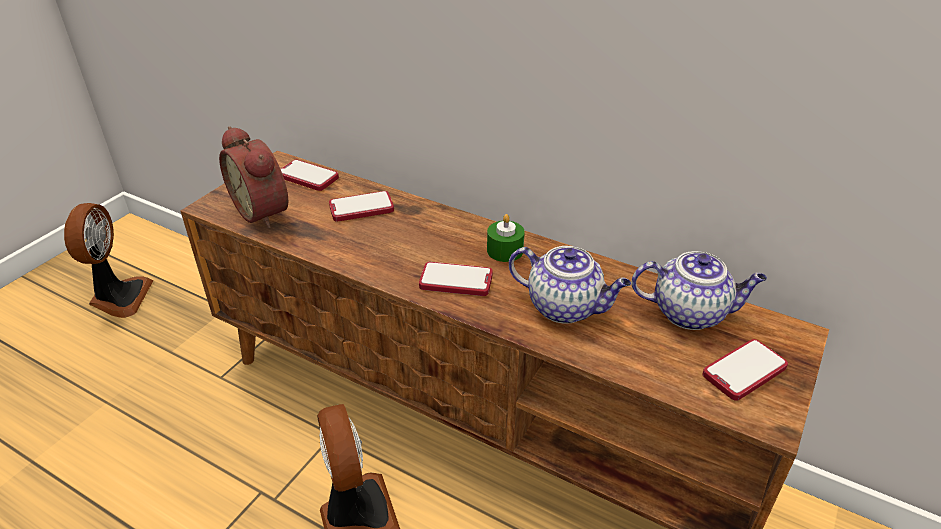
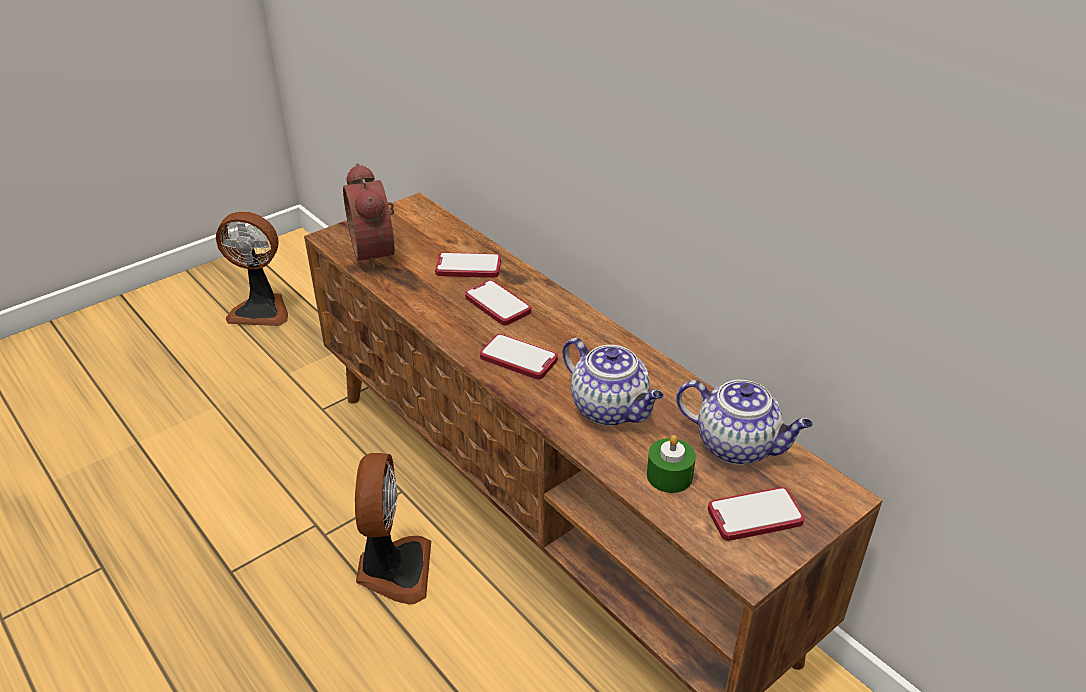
camera: 20 degrees right, 0 degrees up
fan [64,203,154,318] -> fan turned 75 degrees clockwise [216,211,288,326]
phone [281,160,339,191] -> phone moved to [465,280,531,326]
green candle [487,214,525,262] -> green candle moved to [647,435,696,493]

